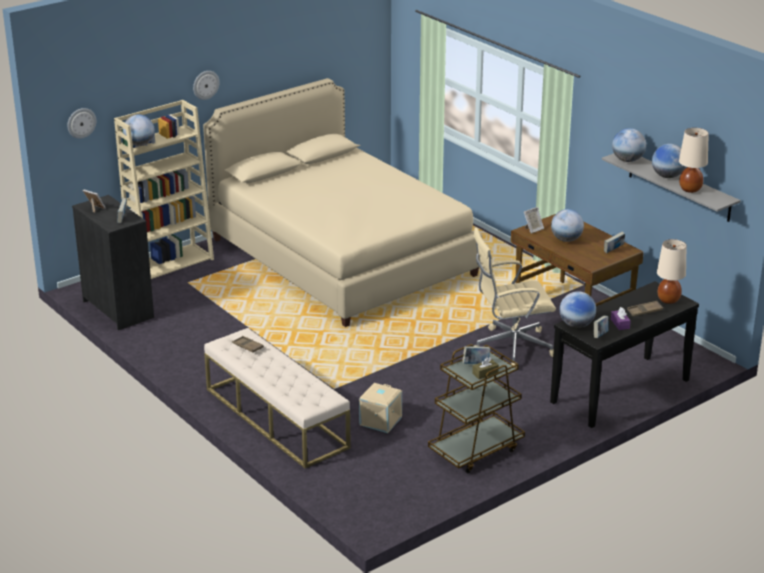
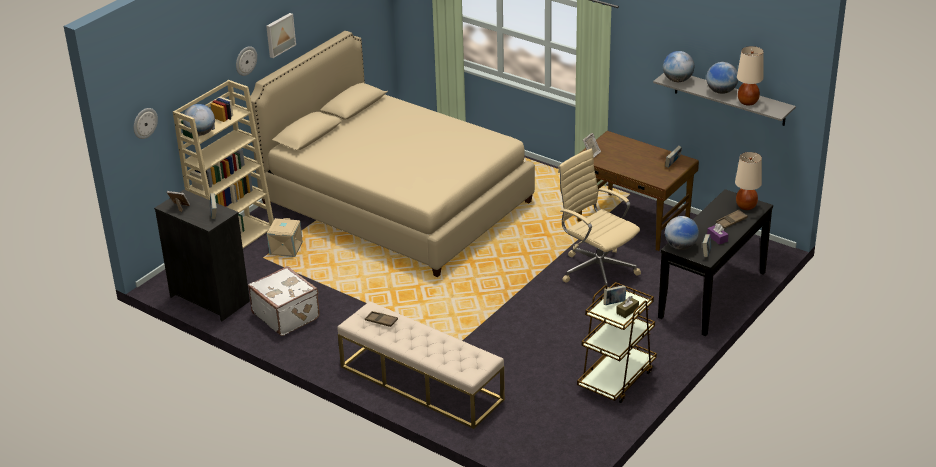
camera: 15 degrees left, 5 degrees up
beige storage box [359,383,402,433] -> beige storage box moved to [267,218,303,257]
beige office chair [474,228,556,367] -> beige office chair turned 75 degrees clockwise [558,149,641,289]
globe [551,209,584,242] -> none
none -> white suitcase [248,266,320,336]
none -> picture [266,13,296,58]

